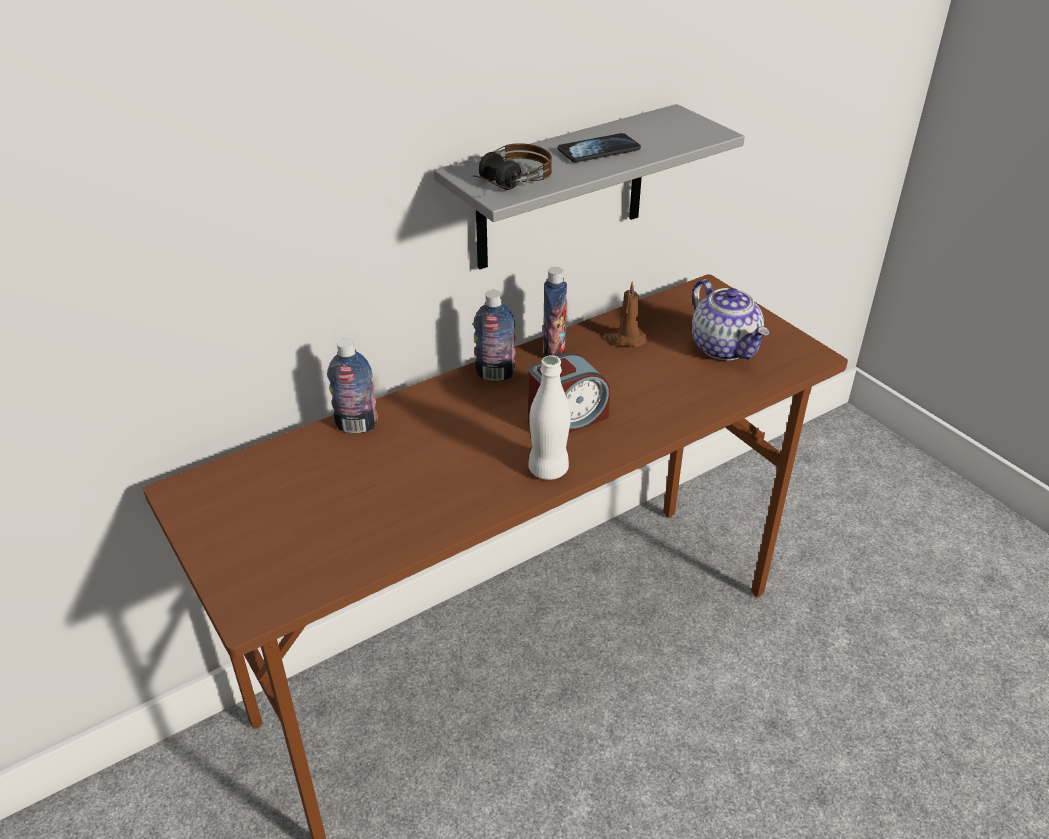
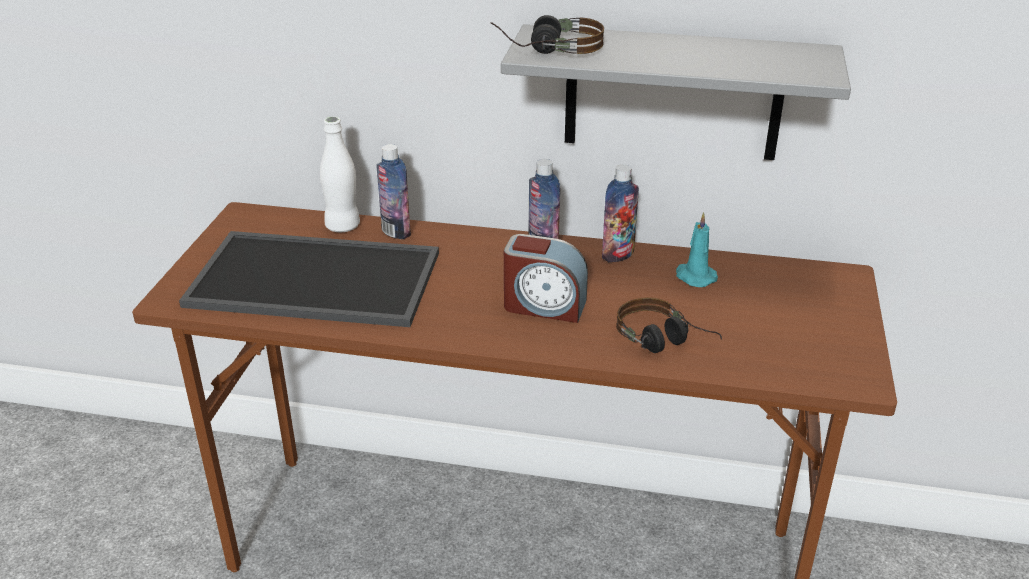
camera: 45 degrees right, 5 degrees down
white bottle [528,355,571,480] -> white bottle moved to [320,117,360,232]
phone [558,133,641,162] -> none
brown candle [606,281,647,347] -> turquoise candle [676,212,718,287]
teapot [692,279,769,360] -> none
none -> tray [179,231,439,327]
none -> headphones [616,297,722,353]

